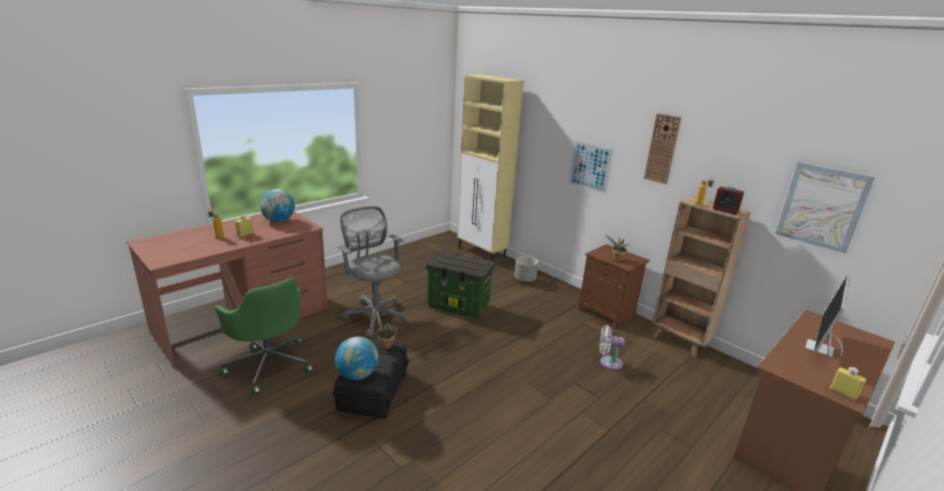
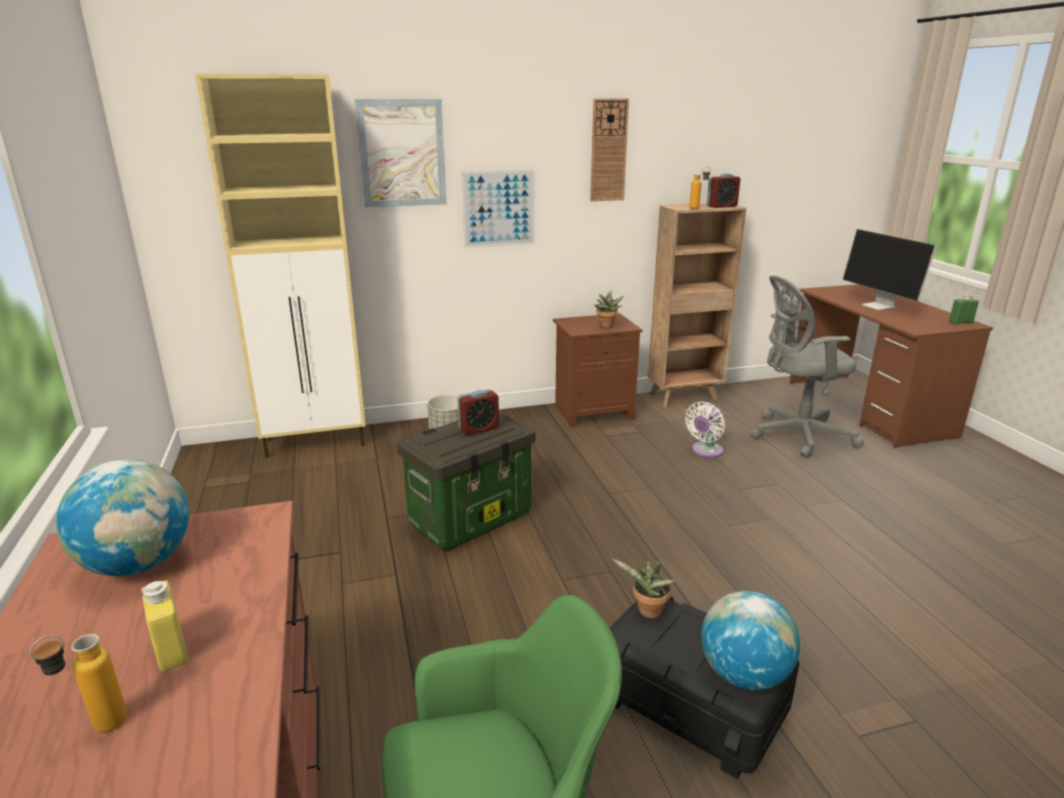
camera: 60 degrees left, 0 degrees up
grey office chair [337,206,407,337] -> grey office chair moved to [750,275,864,458]
picture [775,162,875,254] -> picture moved to [355,99,446,208]
yellow bottle [830,367,866,401] -> green bottle [949,293,979,325]
none -> alarm clock [457,389,499,435]

